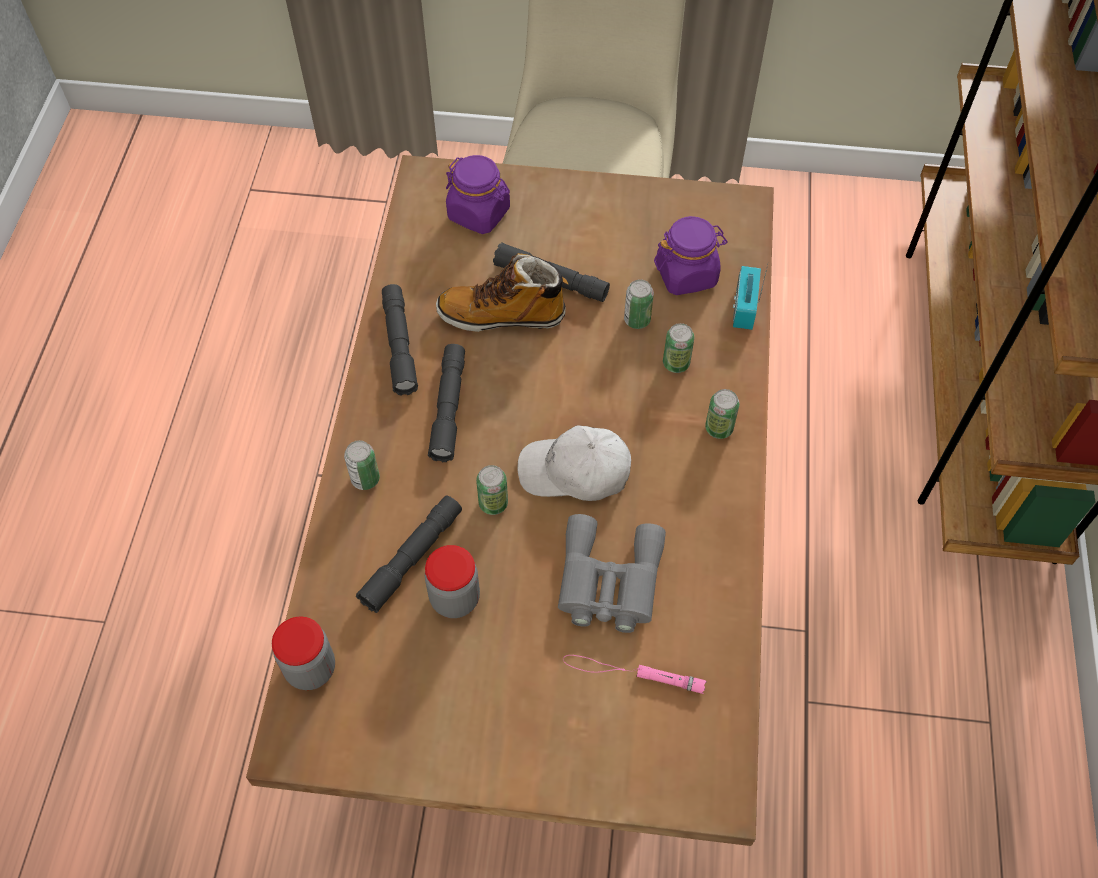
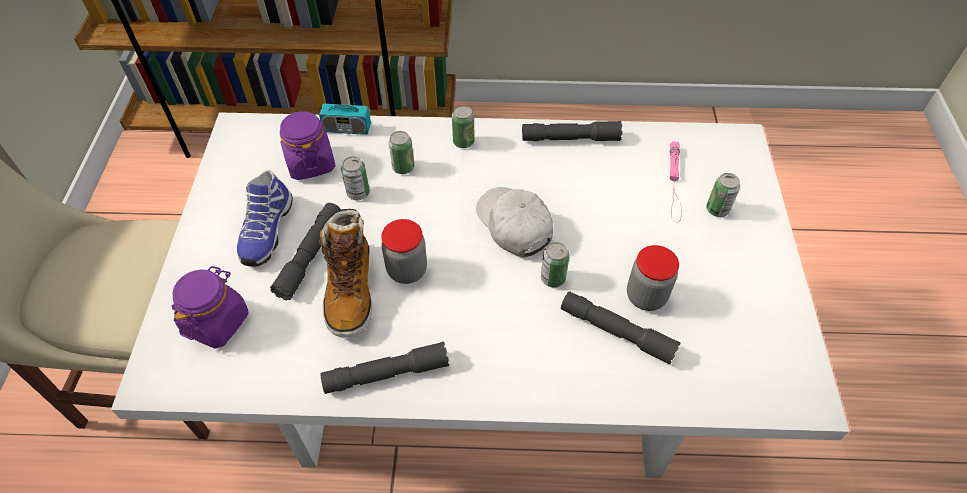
camera: 95 degrees left, 5 degrees down
brown dining table [246,155,774,846] -> white dining table [111,112,849,478]
jar [272,616,335,690] -> jar moved to [381,219,427,284]
can [344,440,380,490] -> can moved to [706,173,740,217]
grey flashlight [428,344,465,462] -> grey flashlight moved to [522,121,623,141]
white cap [517,425,631,501] -> white cap turned 150 degrees clockwise [476,187,553,257]
grey binoculars [558,514,666,633] -> none
none -> shoe [237,170,293,267]

